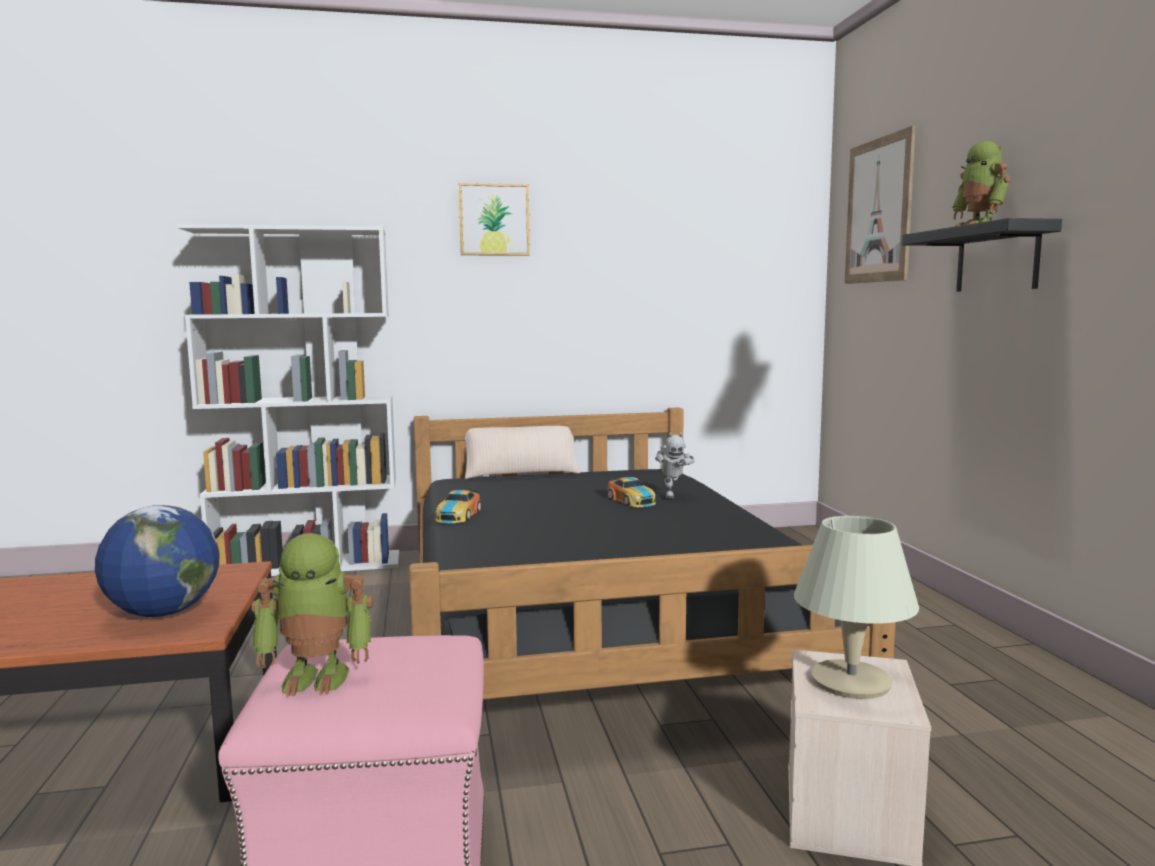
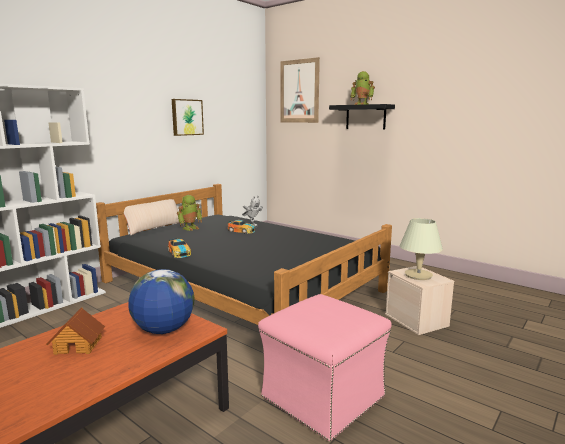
camera: 40 degrees left, 5 degrees up
toy robot [251,533,373,696] -> toy robot moved to [177,195,202,231]
picture [458,183,530,256] -> picture moved to [172,99,204,136]
none -> toy house [46,307,105,355]

